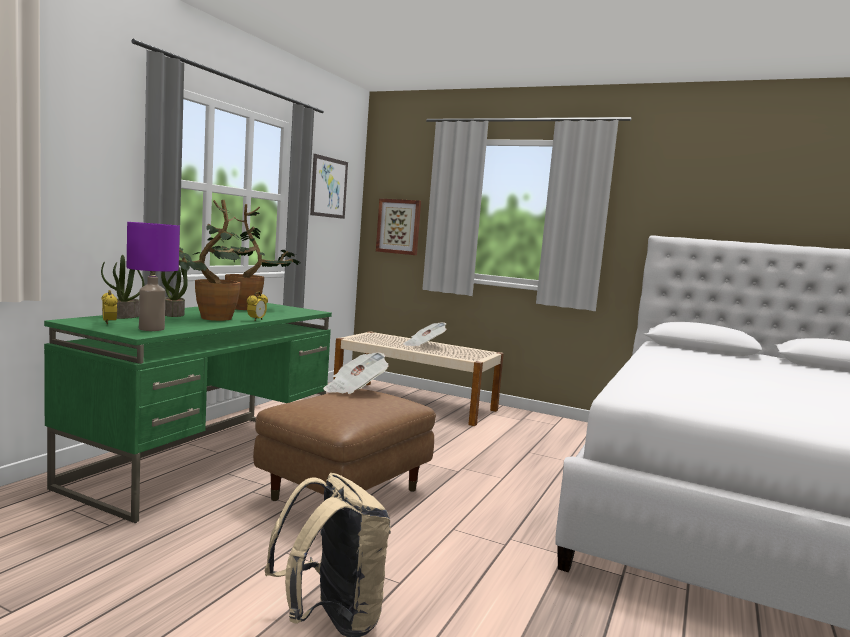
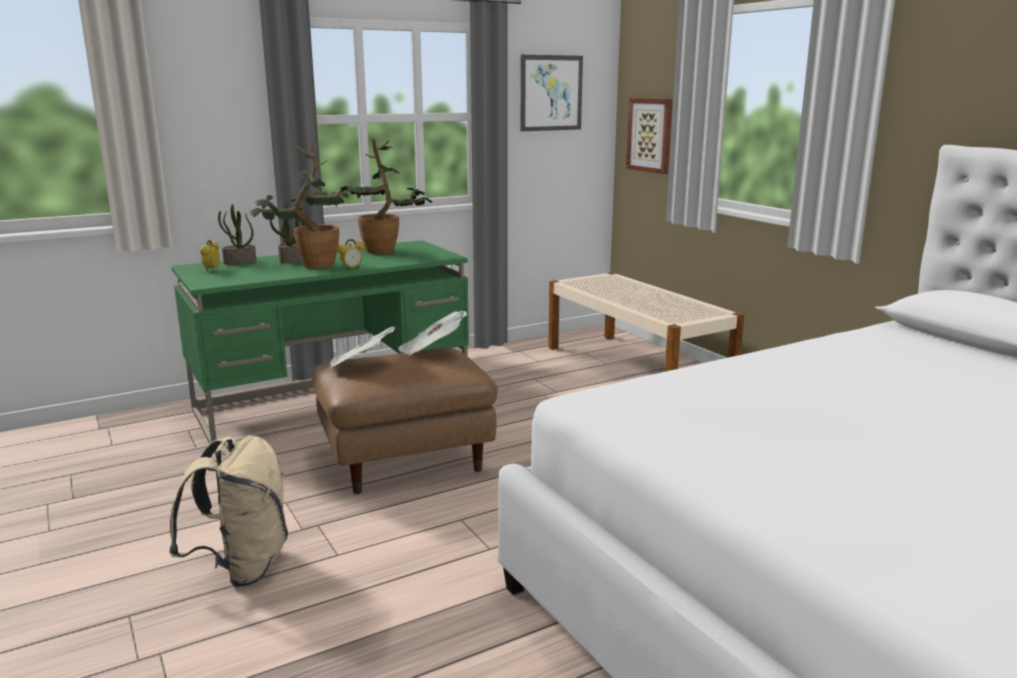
camera: 35 degrees right, 10 degrees up
purple table lamp [127,222,180,331] -> none
newspaper [403,322,446,346] -> newspaper moved to [329,327,395,369]

